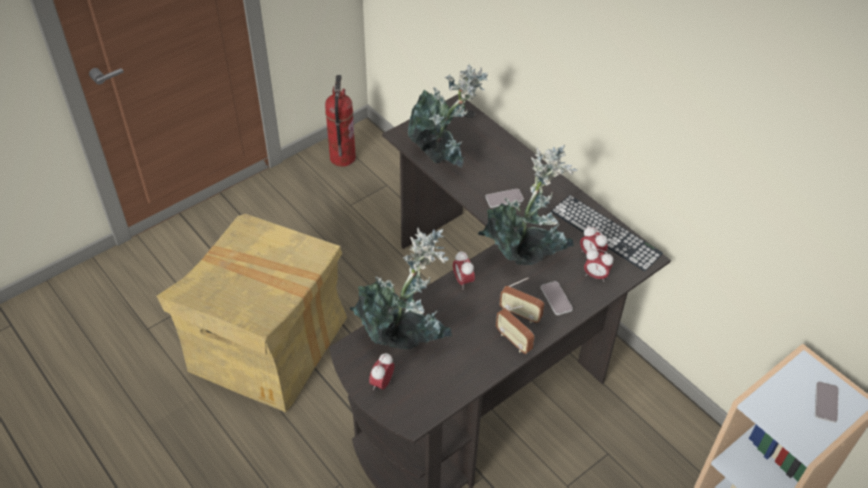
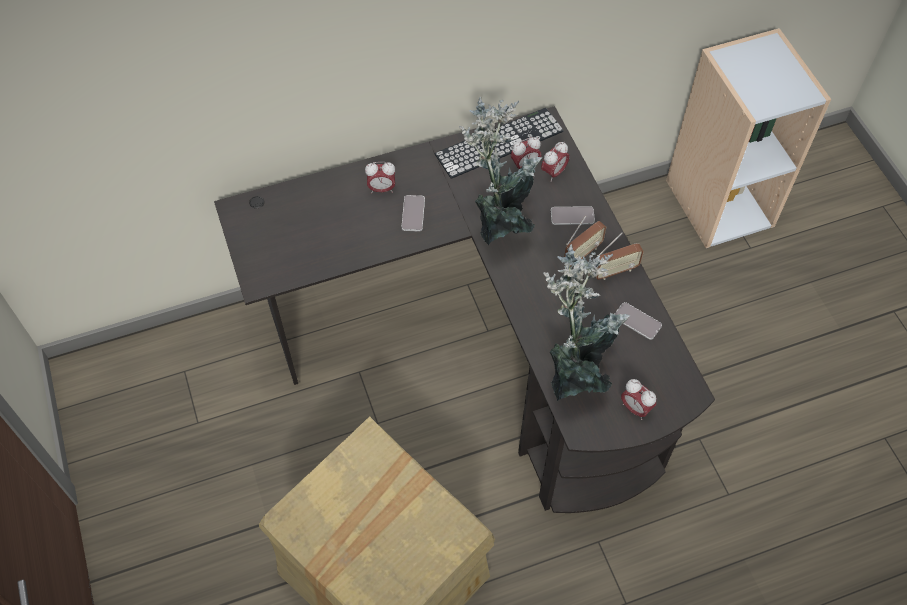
camera: 70 degrees left, 10 degrees up
fire extinguisher [325,75,356,167] -> none
potted plant [408,65,488,168] -> none
alarm clock [453,251,475,287] -> alarm clock moved to [365,162,395,194]
phone [815,382,839,423] -> phone moved to [615,302,662,340]

